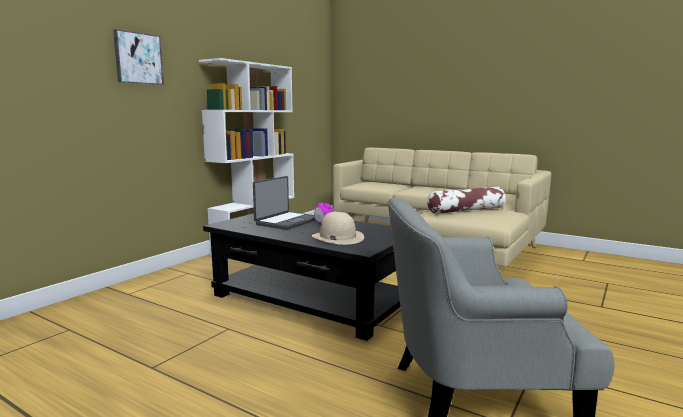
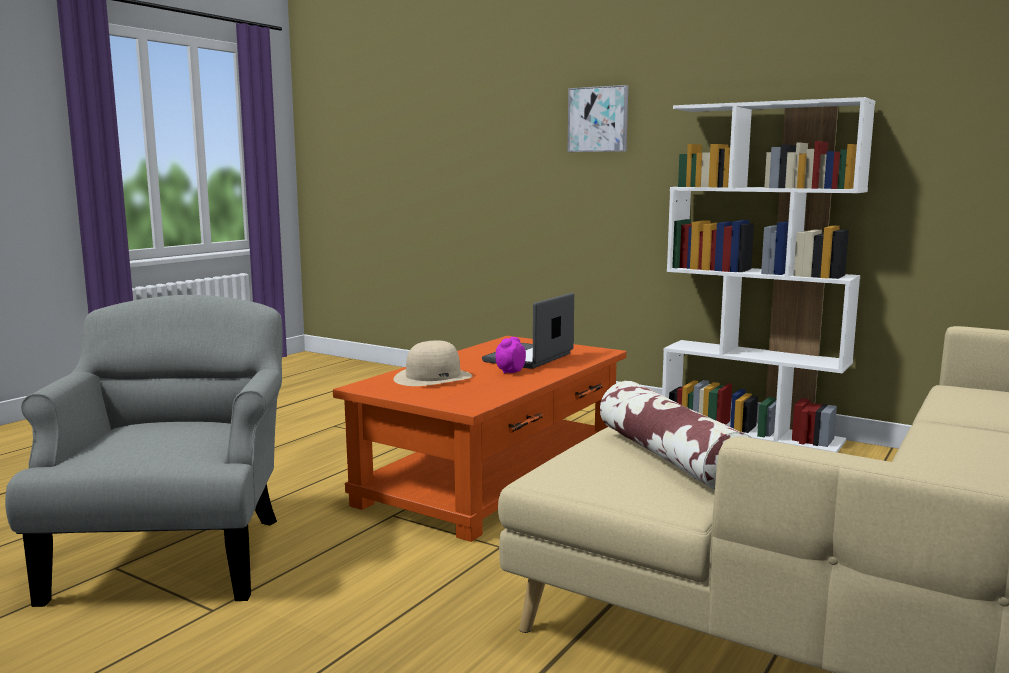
camera: 90 degrees right, 0 degrees up
black coffee table [203,212,400,341] -> orange coffee table [333,336,626,542]
laptop [253,176,315,230] -> laptop turned 90 degrees clockwise [482,293,574,369]

